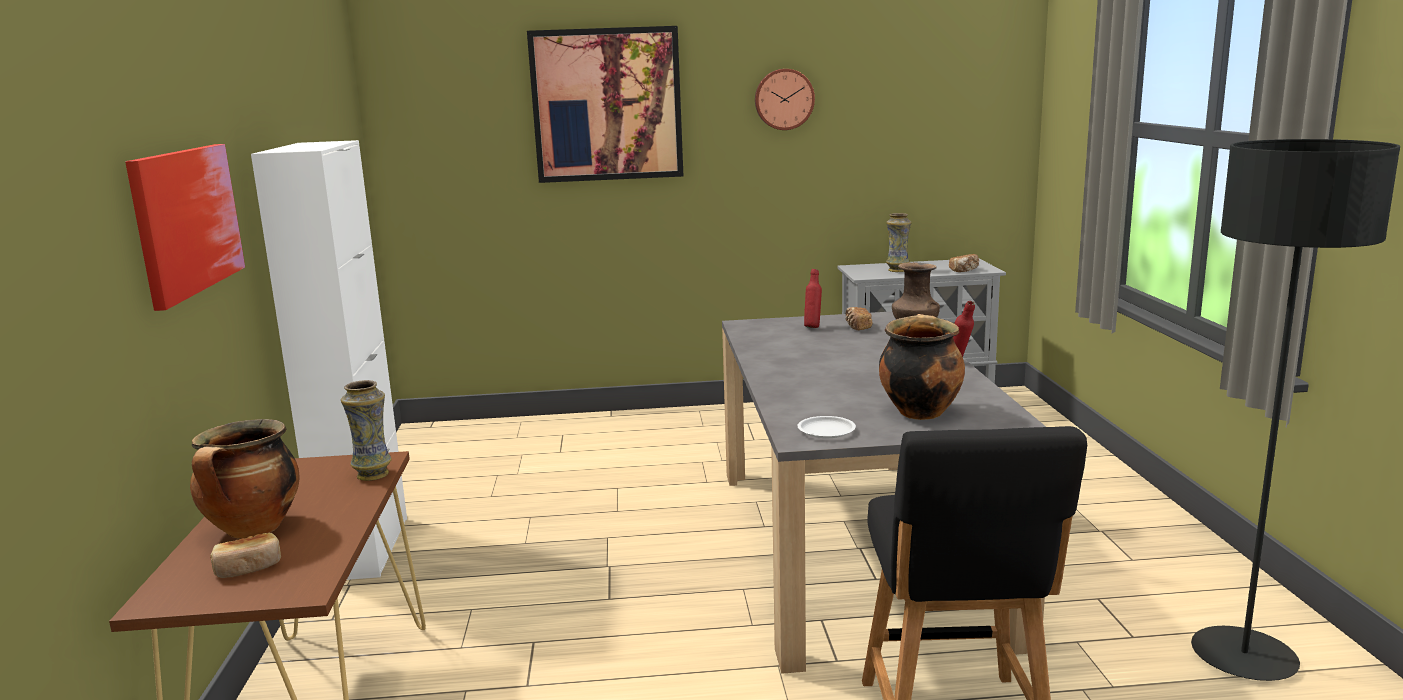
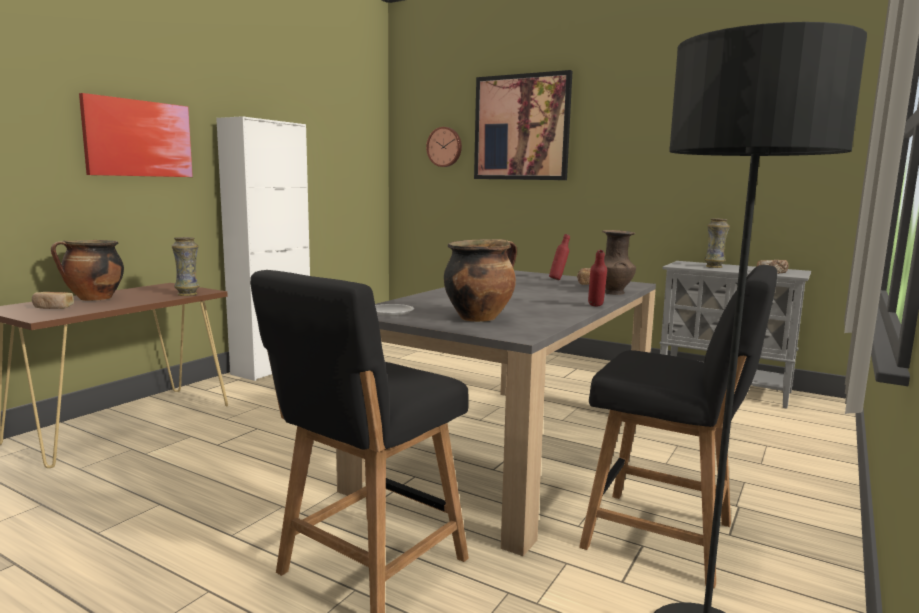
camera: 35 degrees right, 5 degrees down
wall clock [755,69,815,130] -> wall clock moved to [426,127,462,167]
none -> black chair [579,265,777,588]

